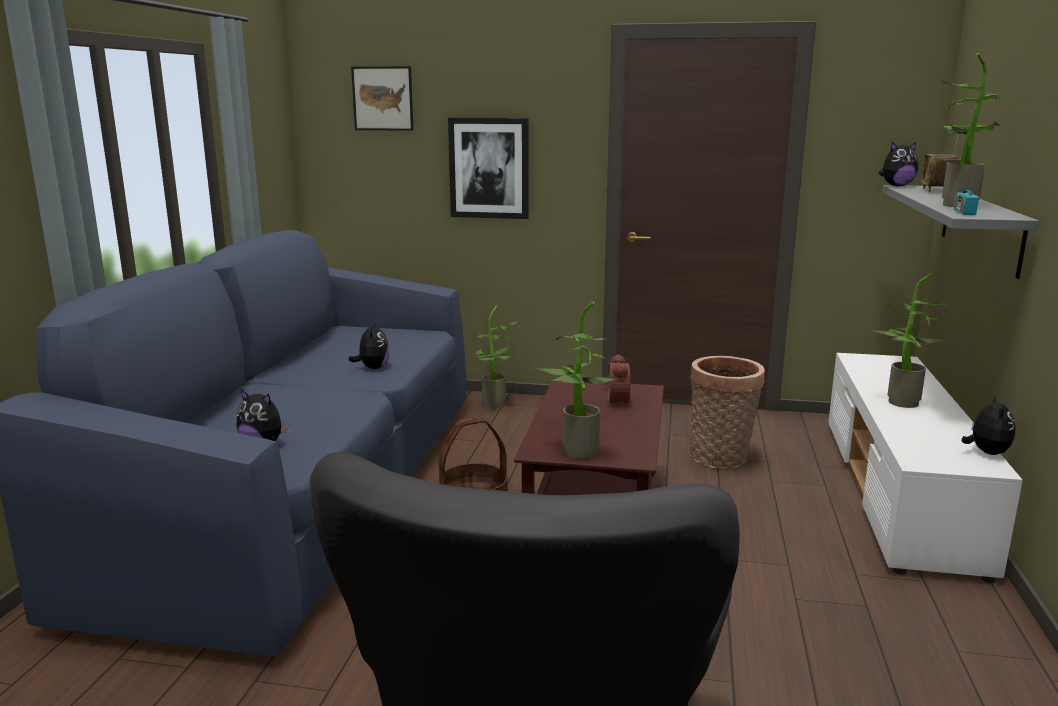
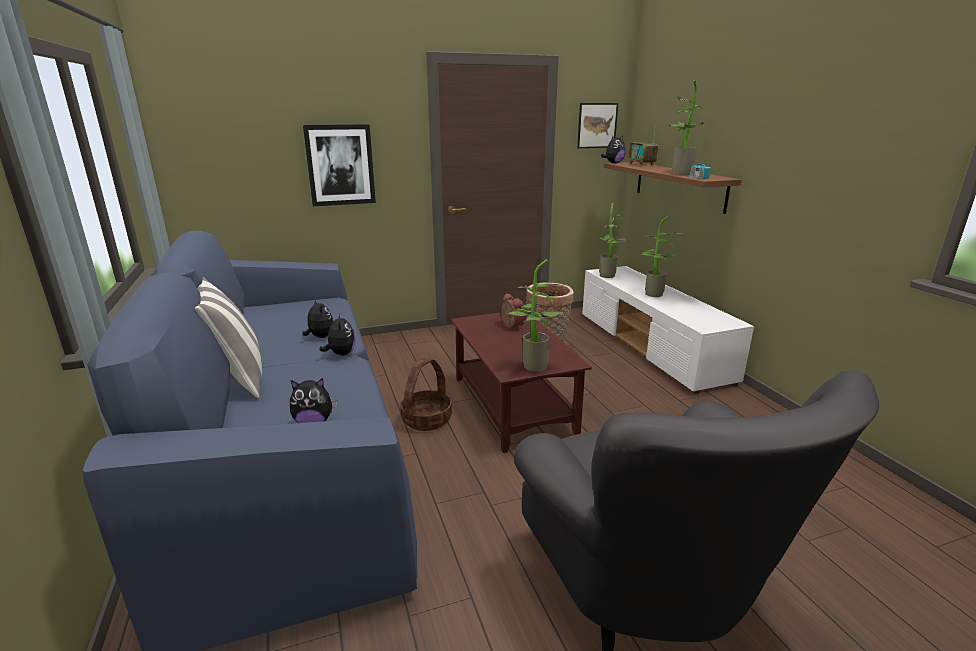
camera: 30 degrees left, 5 degrees up
picture [351,66,413,131] -> picture moved to [577,103,618,148]
potted plant [475,306,517,408] -> potted plant moved to [599,203,629,278]
grey shelf [882,185,1039,279] -> brown shelf [604,162,742,214]
plush toy [962,395,1015,455] -> plush toy moved to [319,313,356,356]
none -> pillow [195,277,262,398]

